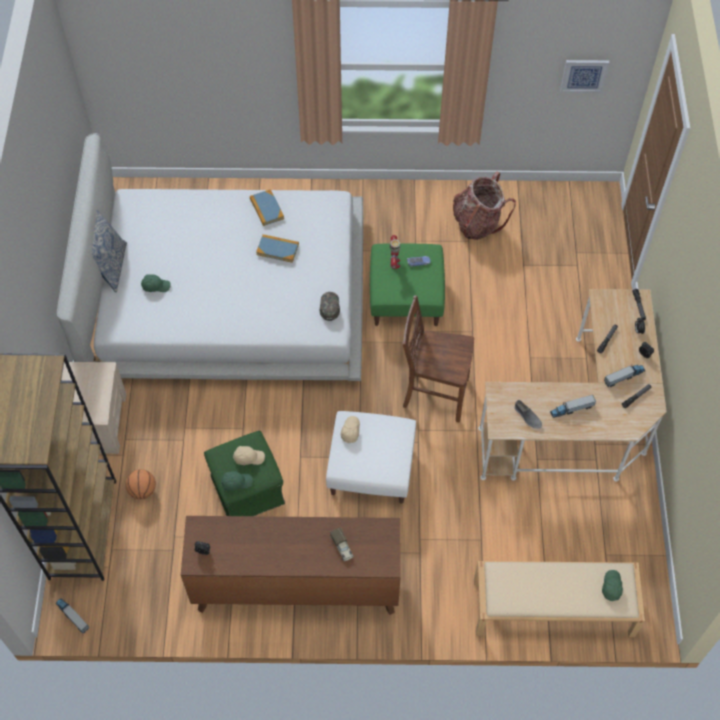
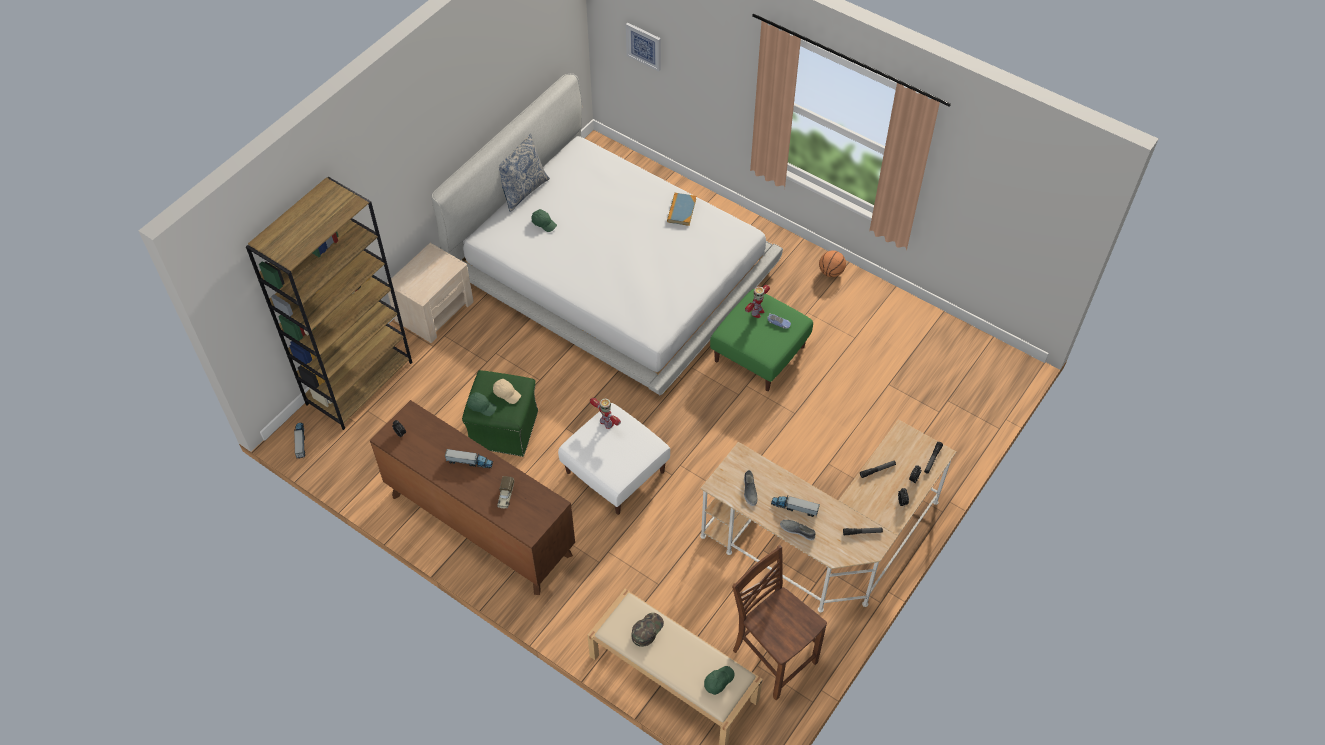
camera: 35 degrees right, 5 degrees down
basketball [126,469,156,499] -> basketball moved to [819,251,846,277]
book [256,234,299,263] -> none
green cap [320,292,340,321] -> green cap moved to [631,613,664,647]
beige cap [341,416,360,443] -> toy robot [590,398,621,429]
brown chair [403,295,474,422] -> brown chair moved to [732,545,827,700]
backpack [453,171,516,240] -> none
picture [560,60,609,93] -> picture moved to [626,23,661,71]
toy truck [604,365,645,387] -> toy truck moved to [445,449,493,468]
none -> grey shoe [780,520,816,540]

